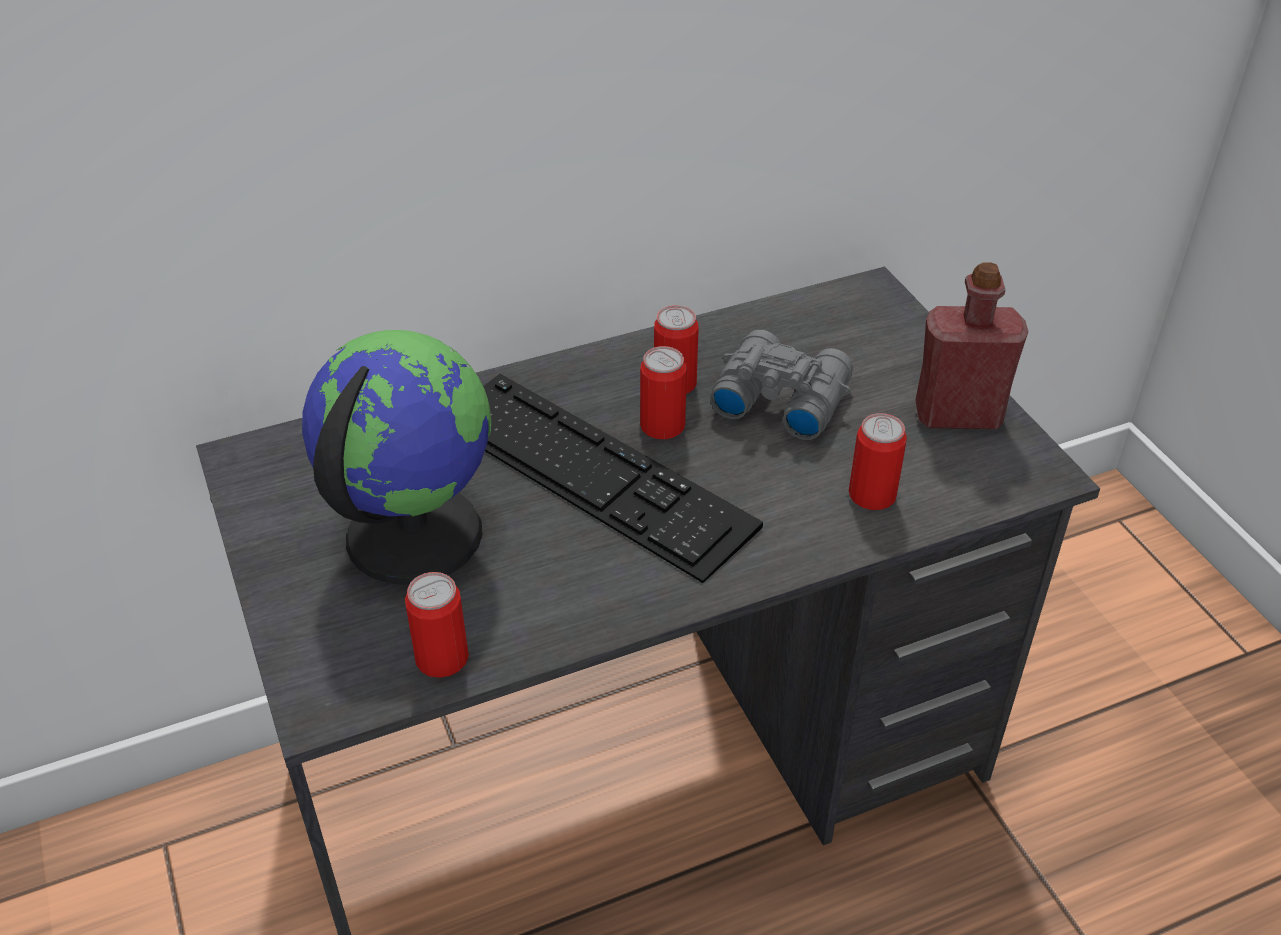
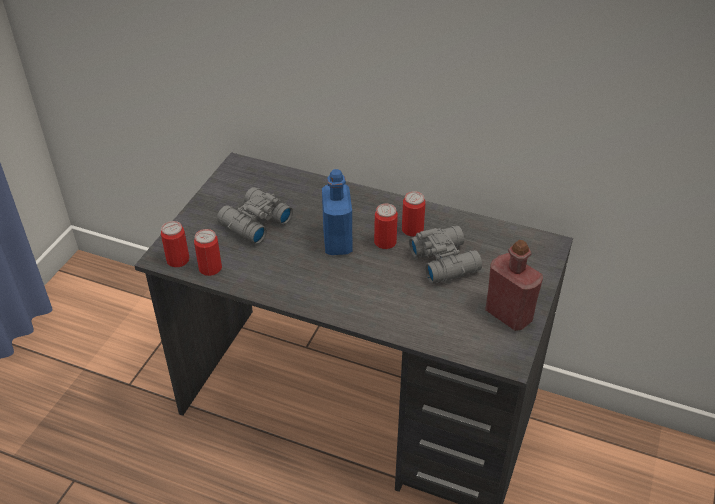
camera: 45 degrees right, 0 degrees up
globe [300,330,491,585] -> grey binoculars [217,187,293,244]
keyboard [483,374,763,583] -> blue bottle [322,169,352,255]
can [849,413,907,510] -> can moved to [161,221,190,267]

